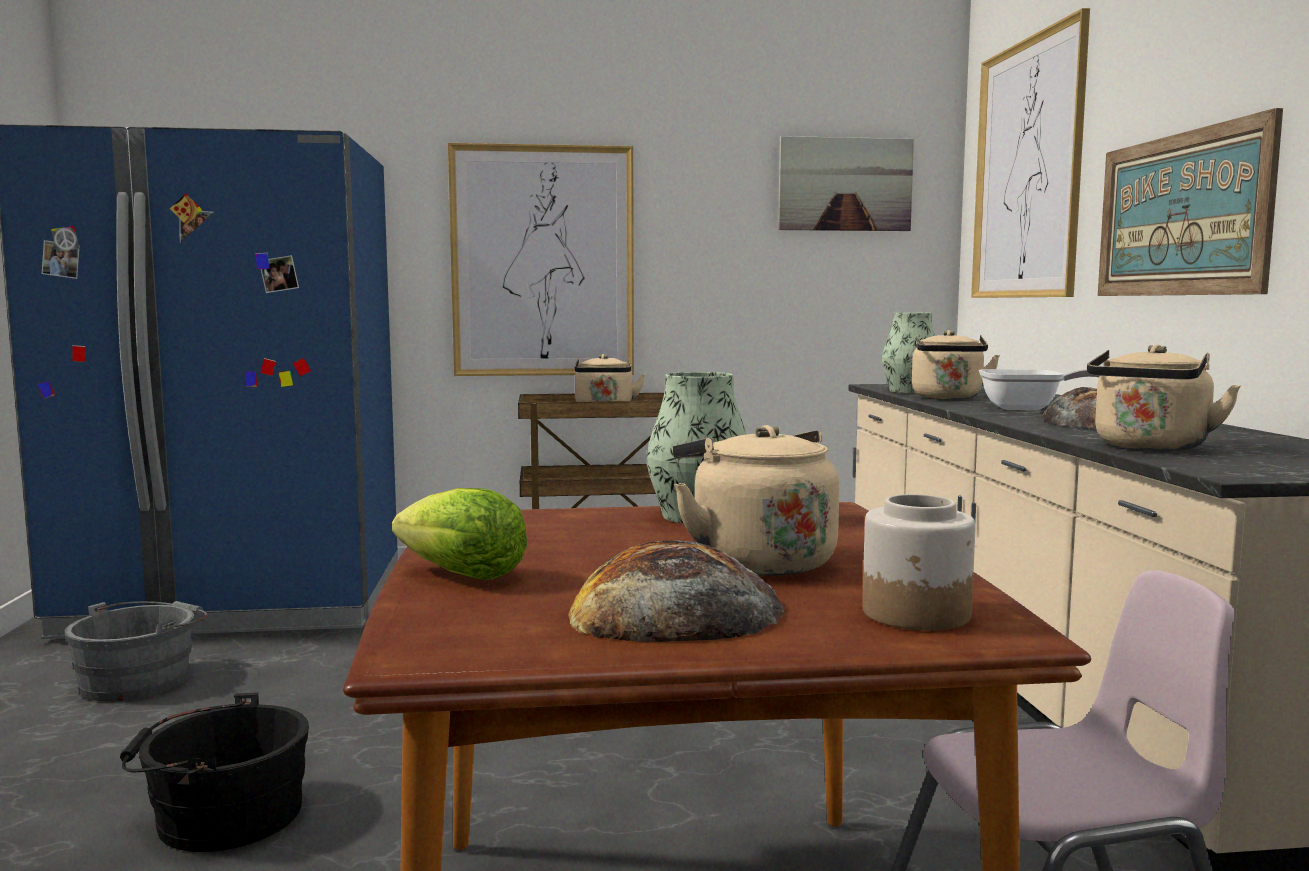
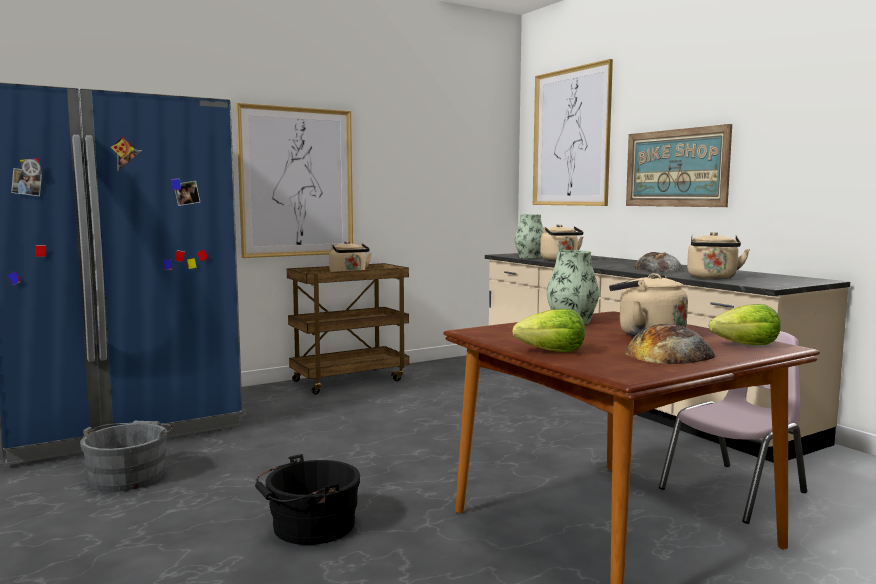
camera: 25 degrees left, 0 degrees up
picture [778,136,914,231] -> none
jar [862,494,975,631] -> lettuce [709,304,781,345]
frying pan [979,369,1100,410] -> none

